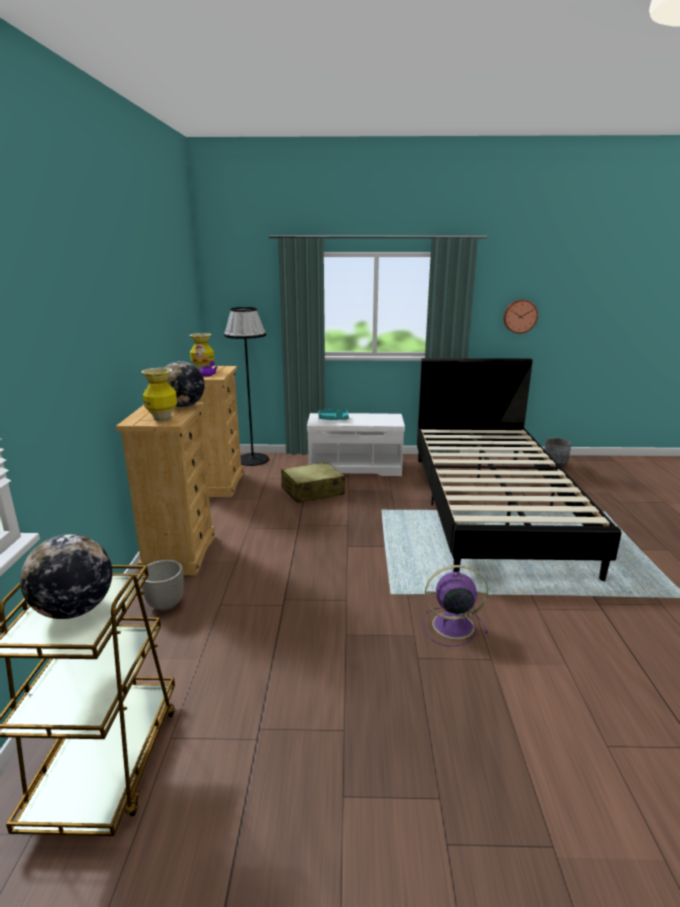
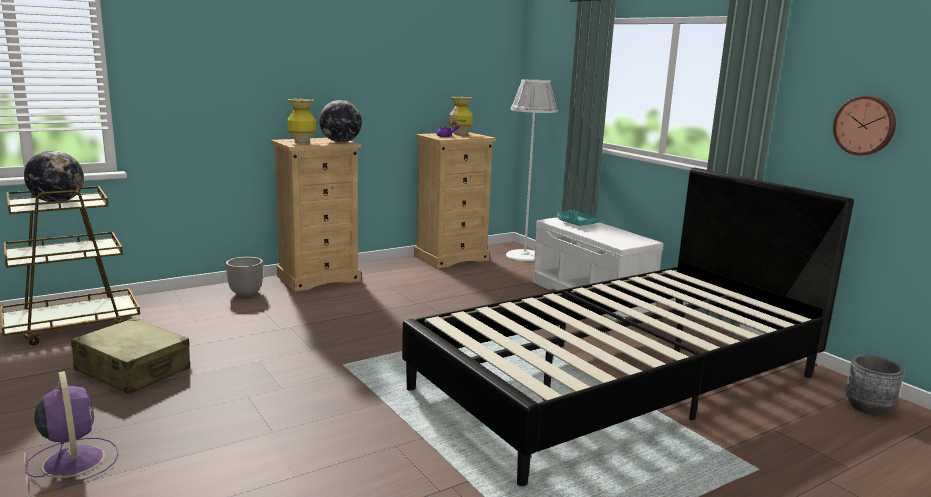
camera: 55 degrees right, 5 degrees down
black floor lamp [224,307,269,466] -> white floor lamp [506,79,558,262]
beige suitcase [281,462,345,503] -> beige suitcase moved to [71,318,190,394]
purple fan [422,565,488,646] -> purple fan moved to [25,371,118,488]

